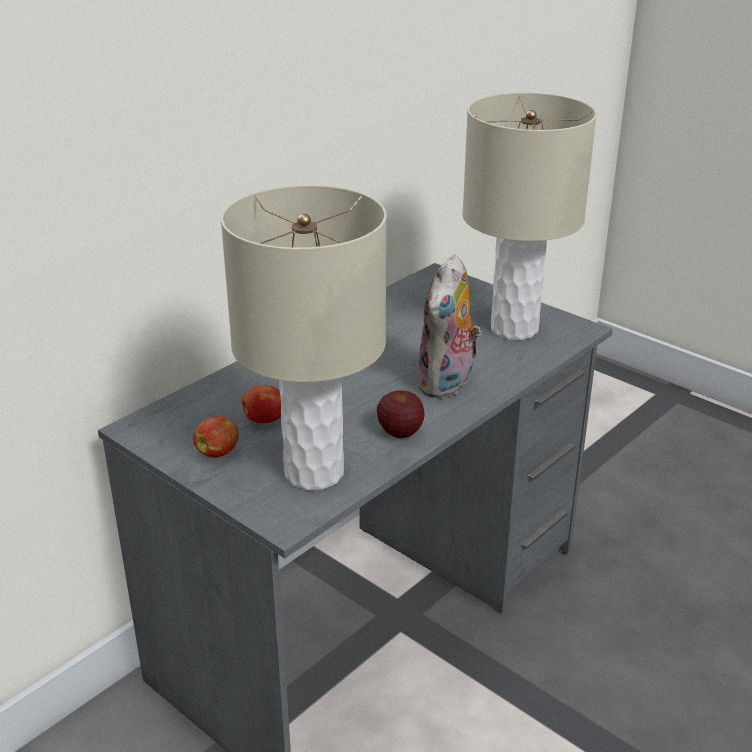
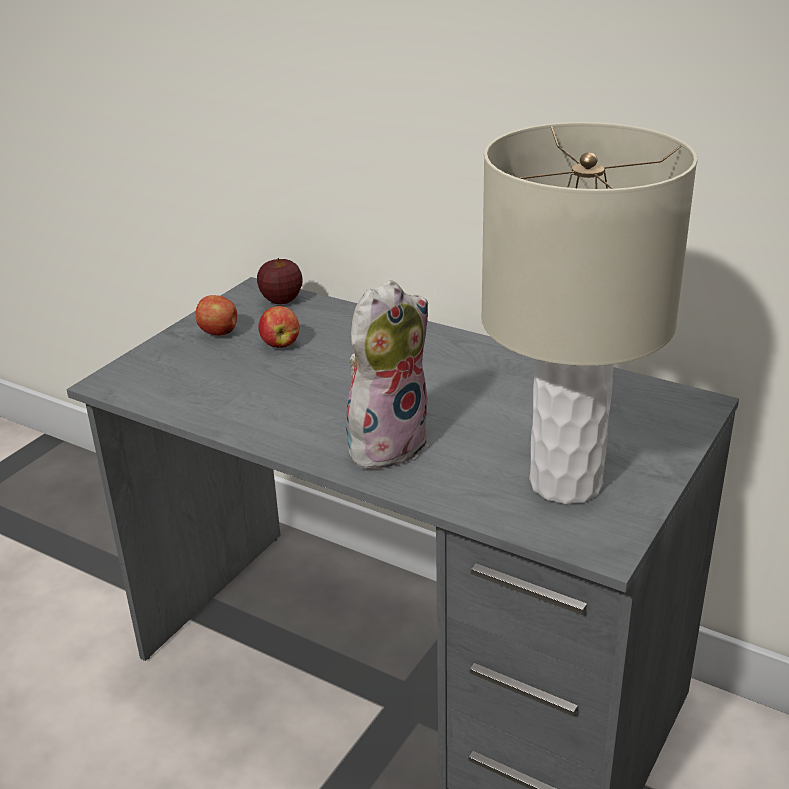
camera: 80 degrees right, 0 degrees up
beige table lamp [221,185,387,491] -> none
apple [377,390,425,438] -> apple moved to [257,258,303,304]
plush toy [417,254,482,399] -> plush toy turned 120 degrees clockwise [346,280,429,473]

